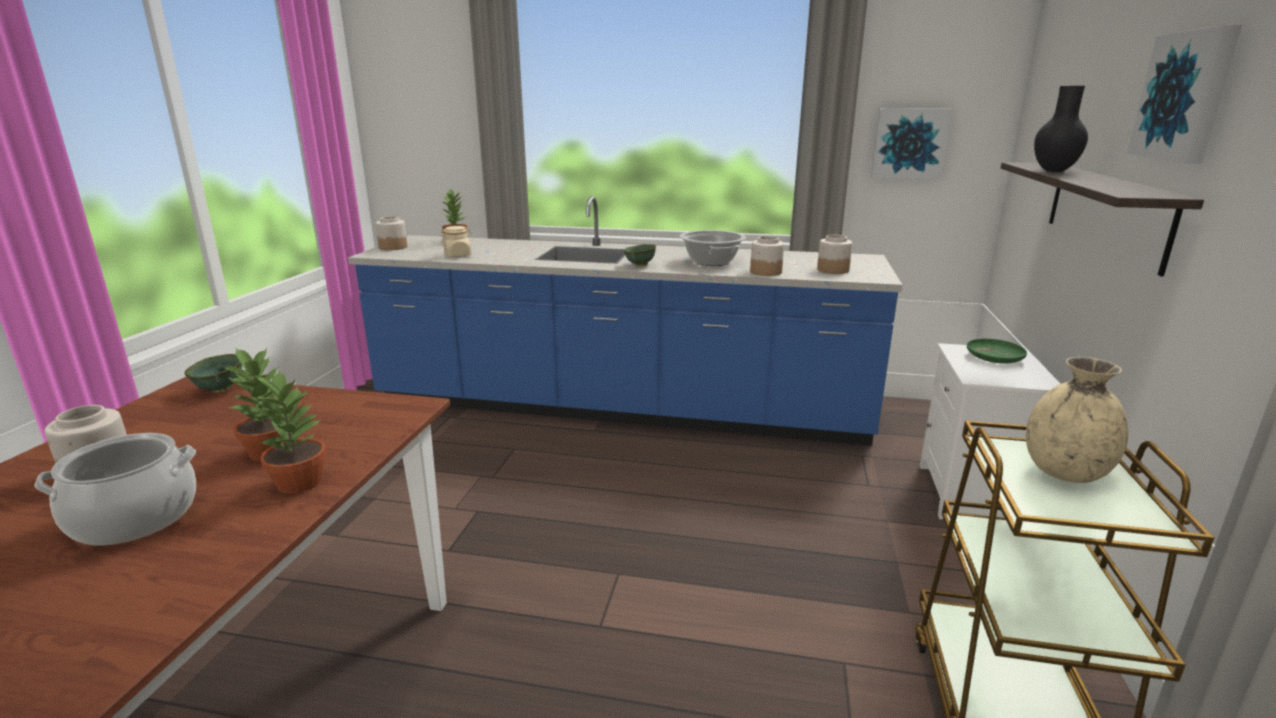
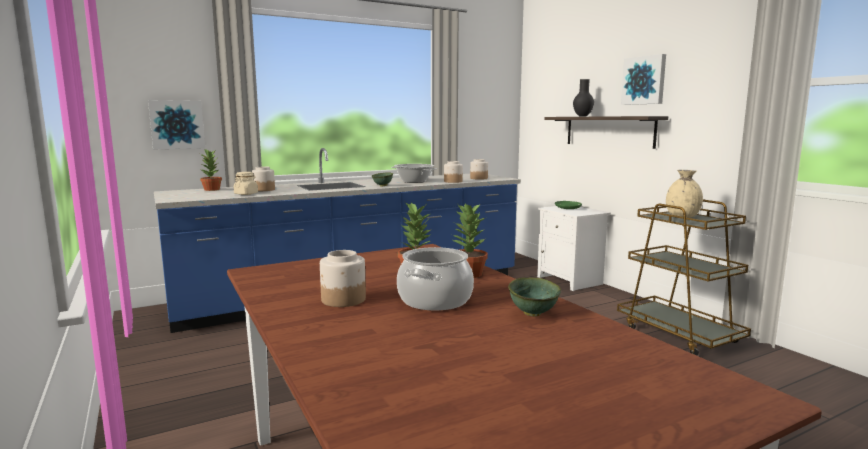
camera: 40 degrees left, 10 degrees down
green bowl [185,354,242,393] -> green bowl moved to [508,278,561,316]
jar [376,216,407,250] -> jar moved to [252,166,275,191]
picture [871,108,952,179] -> picture moved to [148,100,205,149]

